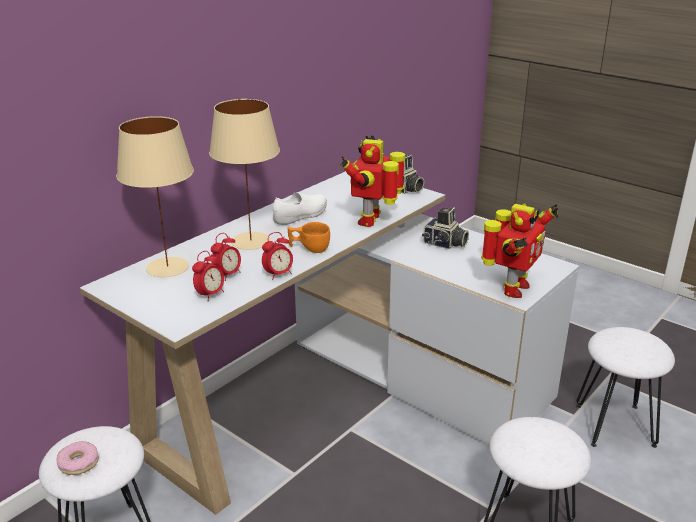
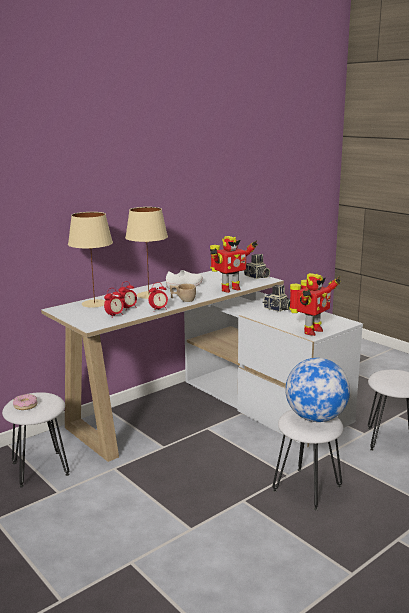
camera: 10 degrees right, 10 degrees down
orange cup [288,222,330,253] -> beige cup [170,284,196,302]
toy robot [340,135,405,227] -> toy robot turned 150 degrees counterclockwise [210,236,258,293]
none -> globe [285,358,350,422]

